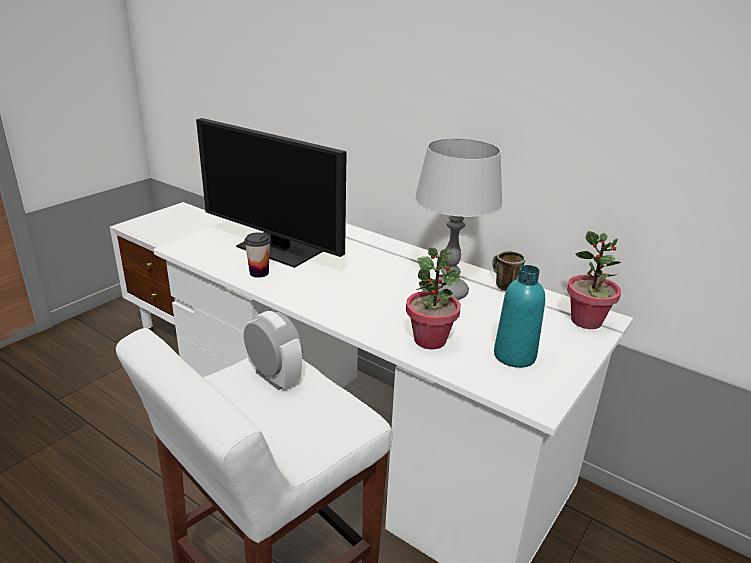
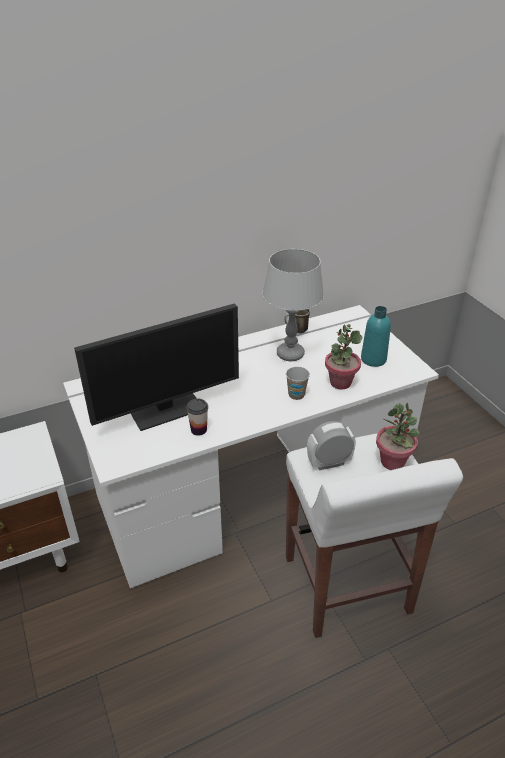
camera: 60 degrees left, 10 degrees up
potted plant [567,231,621,329] -> potted plant moved to [376,403,419,470]
none -> cup [286,367,310,400]

